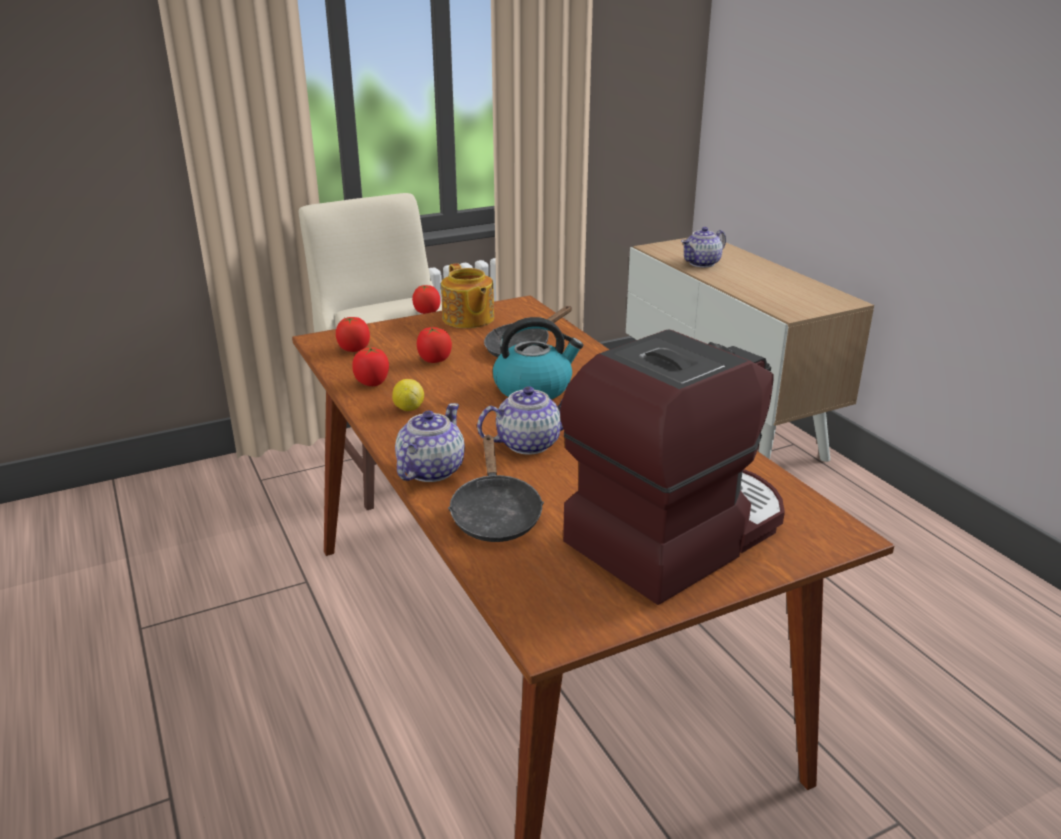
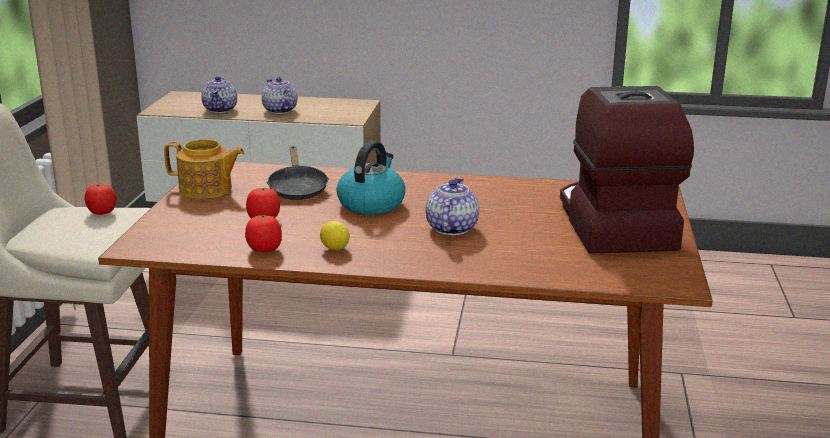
camera: 55 degrees left, 5 degrees down
tomato [336,317,370,352] -> none
teapot [395,403,465,482] -> teapot moved to [262,77,297,114]
black frying pan [448,435,544,542] -> none

